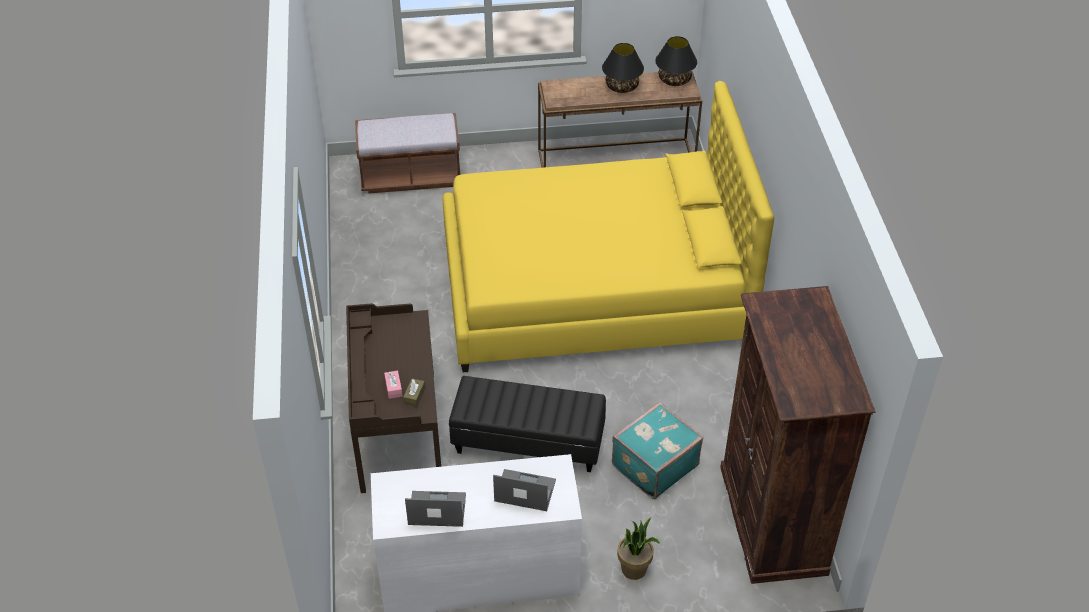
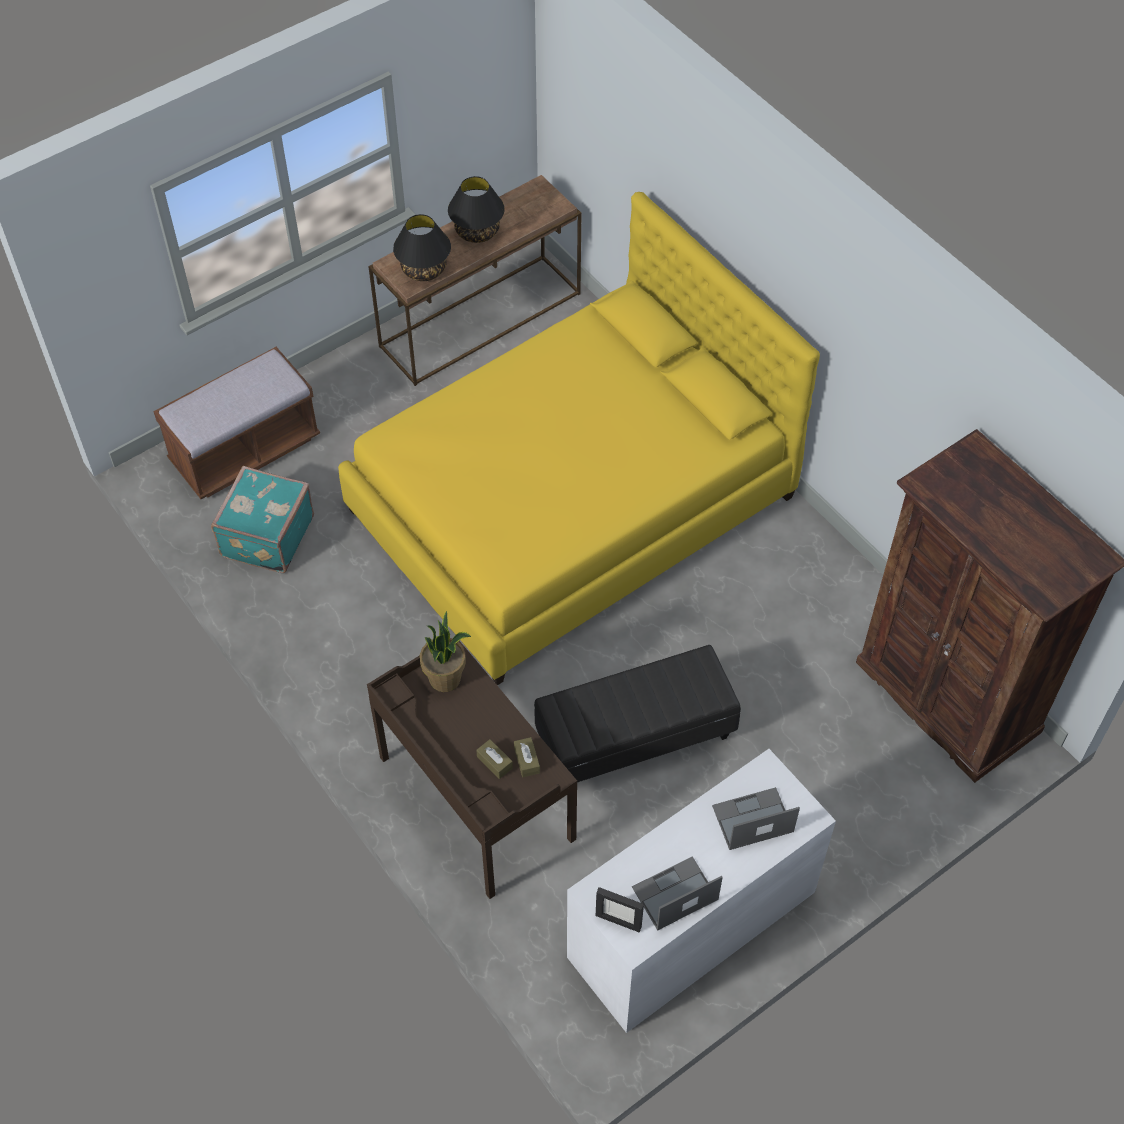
camera: 30 degrees left, 10 degrees up
pink tissue box [384,370,402,399] -> brown tissue box [476,739,513,779]
turquoise suitcase [612,402,703,499] -> turquoise suitcase moved to [211,466,314,573]
potted plant [617,517,660,580] -> potted plant moved to [420,611,471,692]
black table lamp [655,36,697,86] -> black table lamp moved to [393,214,451,281]
none -> picture frame [596,887,644,933]

